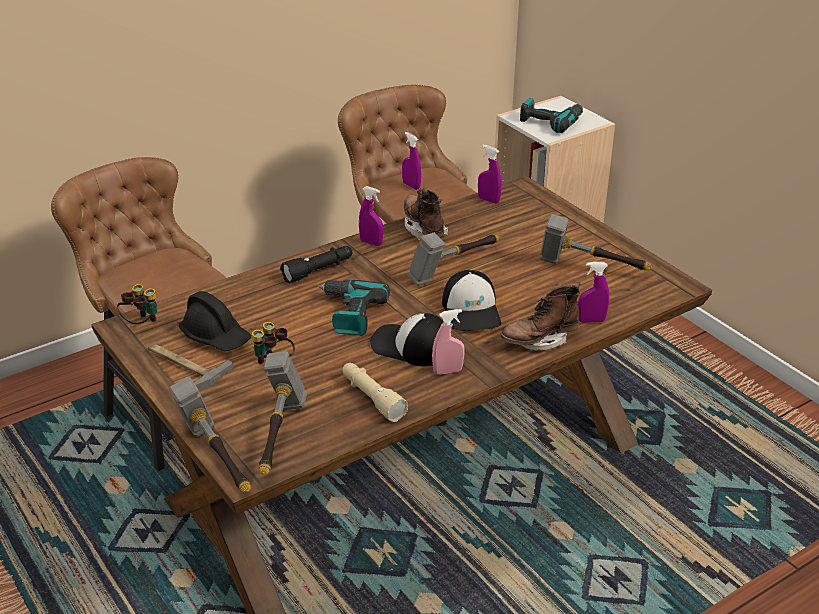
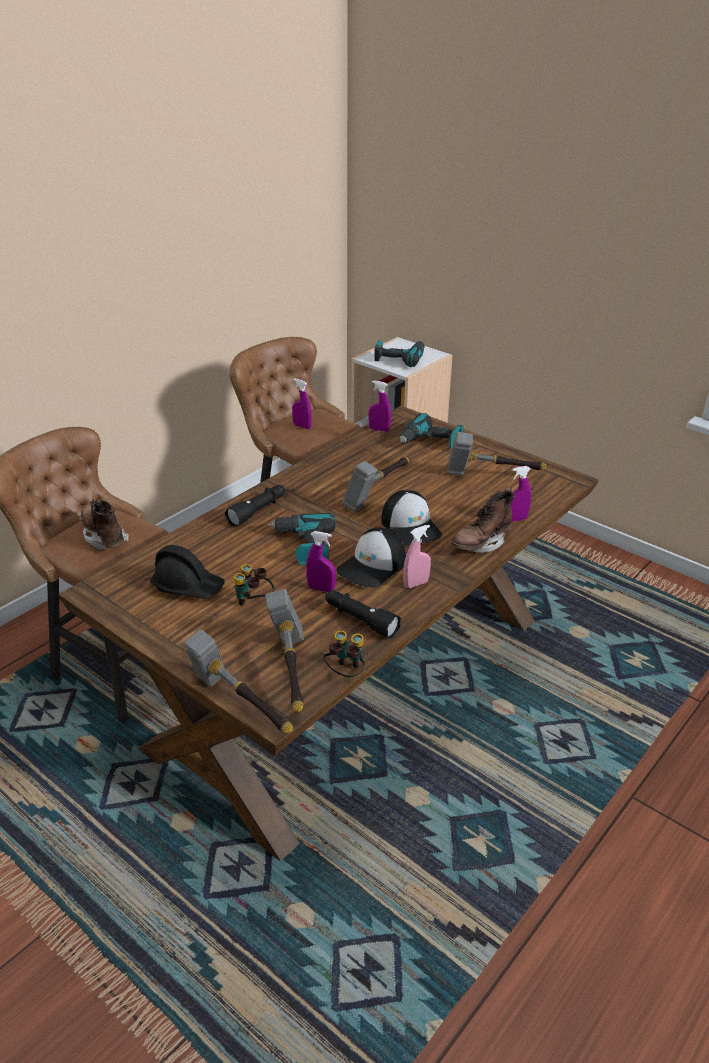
camera: 15 degrees left, 0 degrees up
binoculars [117,284,157,324] -> binoculars moved to [324,630,365,677]
hammer [148,343,233,391] -> none
beige flashlight [343,363,408,422] -> black flashlight [325,590,401,639]
purple spray bottle [359,186,383,246] -> purple spray bottle moved to [306,531,336,592]
cap [370,313,443,366] -> cap turned 60 degrees counterclockwise [336,527,406,588]
brown boot [404,188,448,240] -> brown boot moved to [81,498,129,551]
none -> power drill [398,413,463,449]

